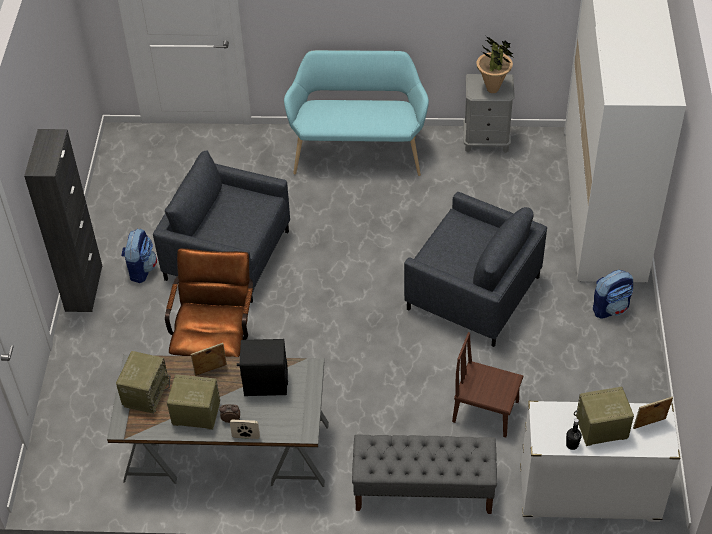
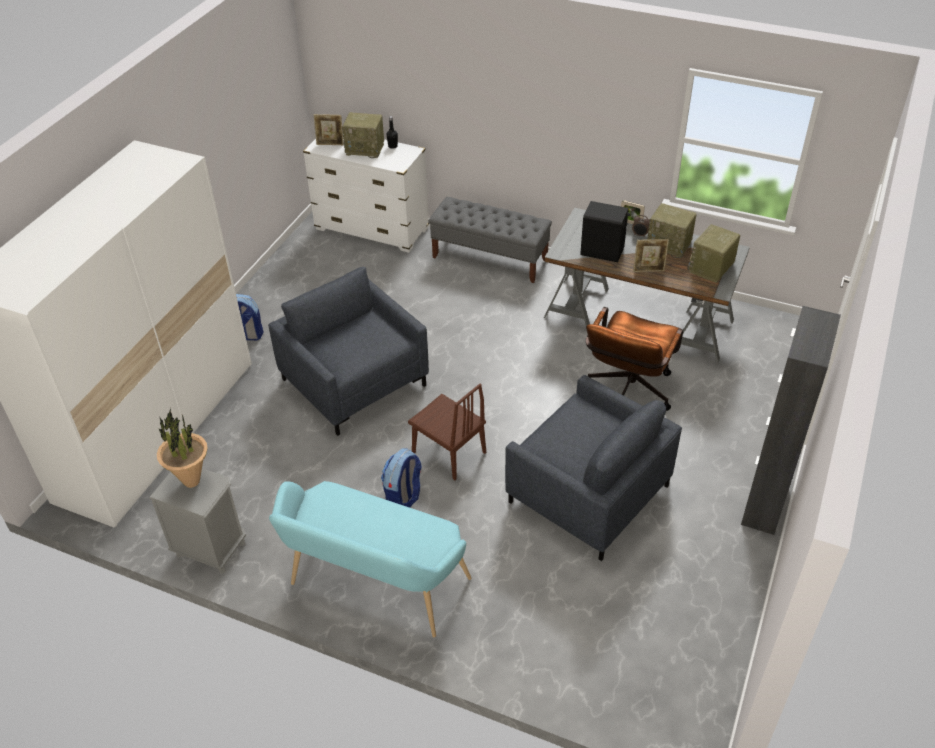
camera: 160 degrees left, 5 degrees down
backpack [121,229,157,283] -> backpack moved to [381,448,422,508]
brown chair [452,332,523,437] -> brown chair moved to [408,384,486,480]

